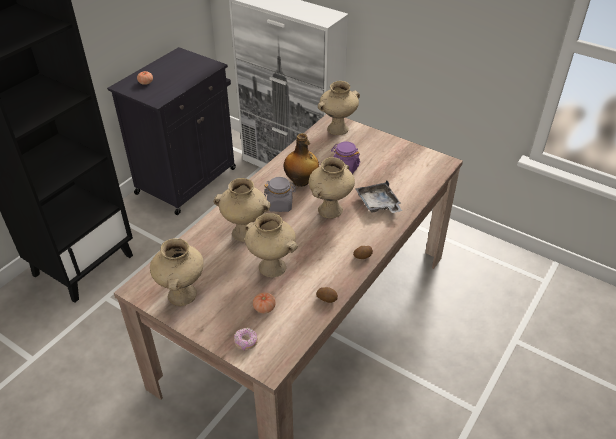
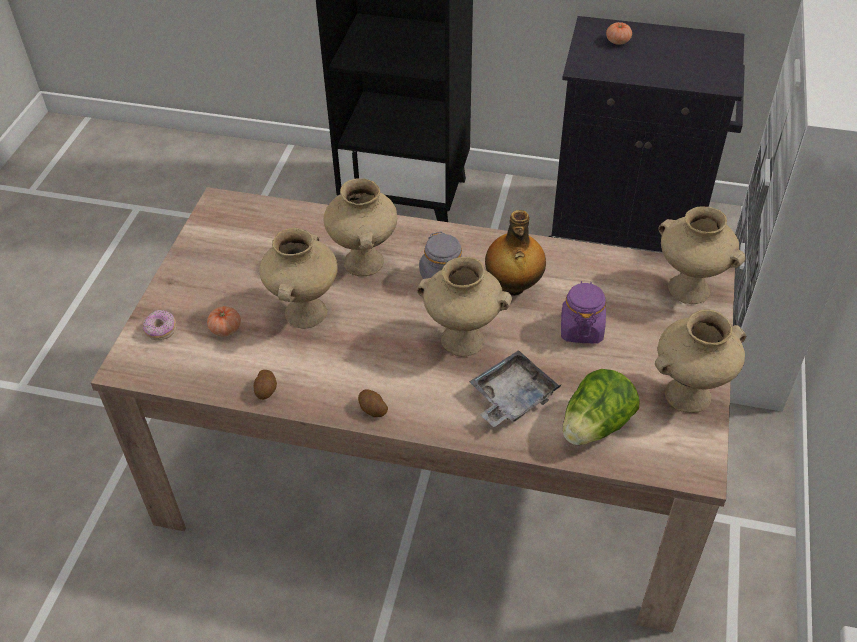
camera: 70 degrees right, 5 degrees up
beige vase [150,238,204,306] -> beige vase moved to [655,309,746,413]
none -> lettuce [563,369,640,445]

